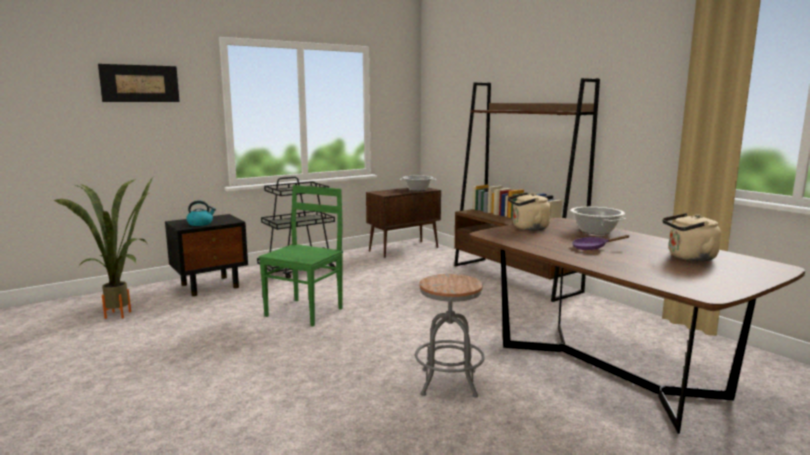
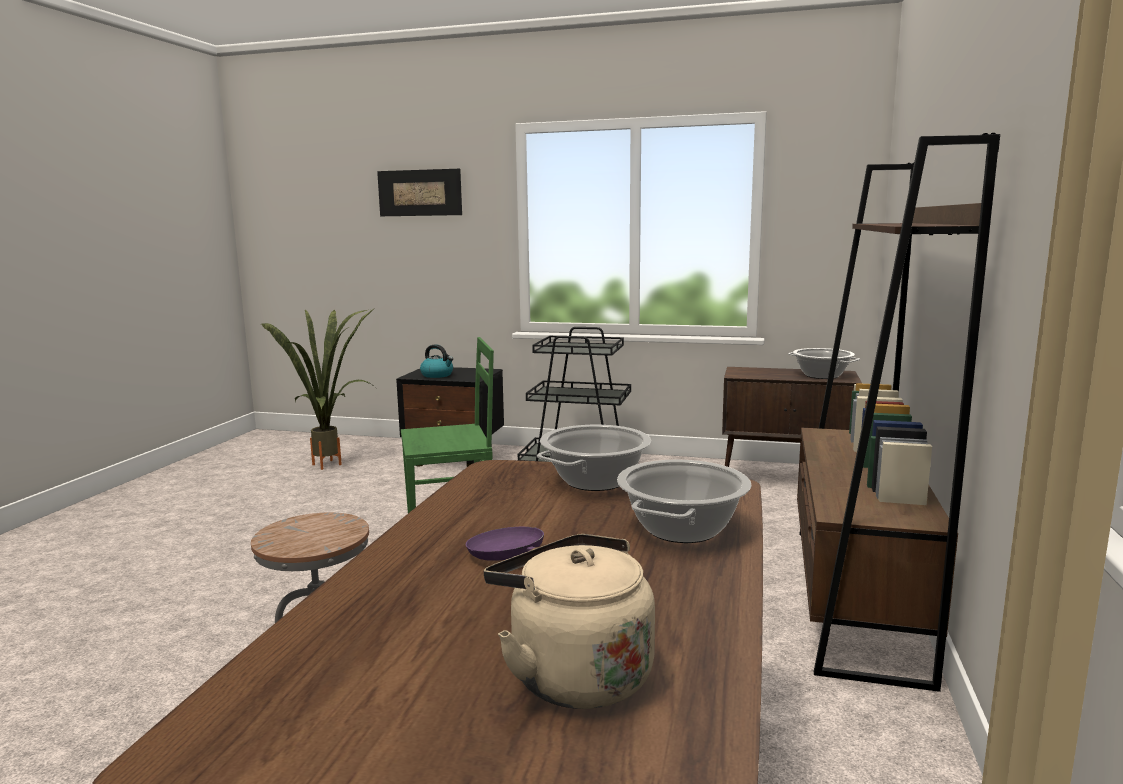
camera: 50 degrees right, 0 degrees up
beige kettle [508,193,551,231] -> cooking pot [537,425,651,491]

